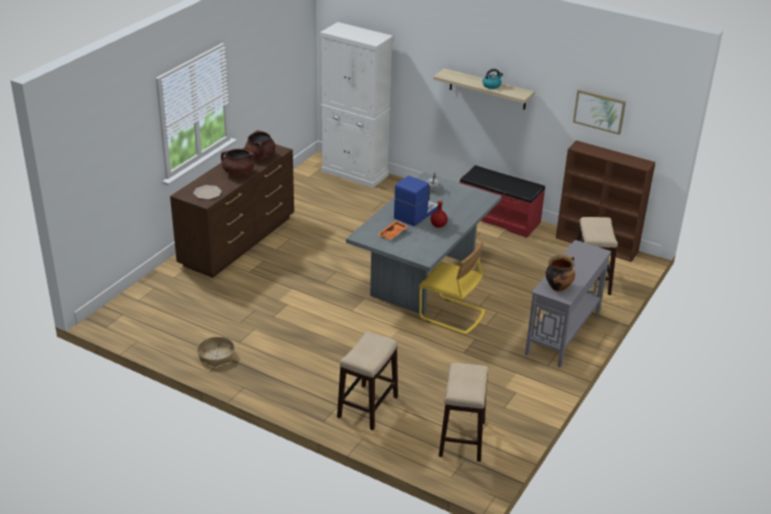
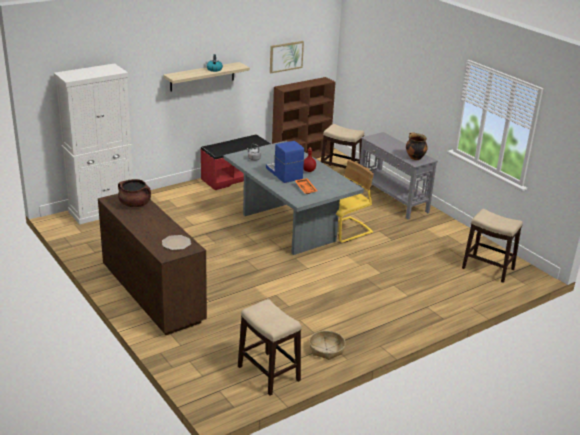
camera: 65 degrees left, 5 degrees down
brown cooking pot [221,149,255,176] -> none
stool [337,332,398,430] -> stool moved to [238,299,301,395]

